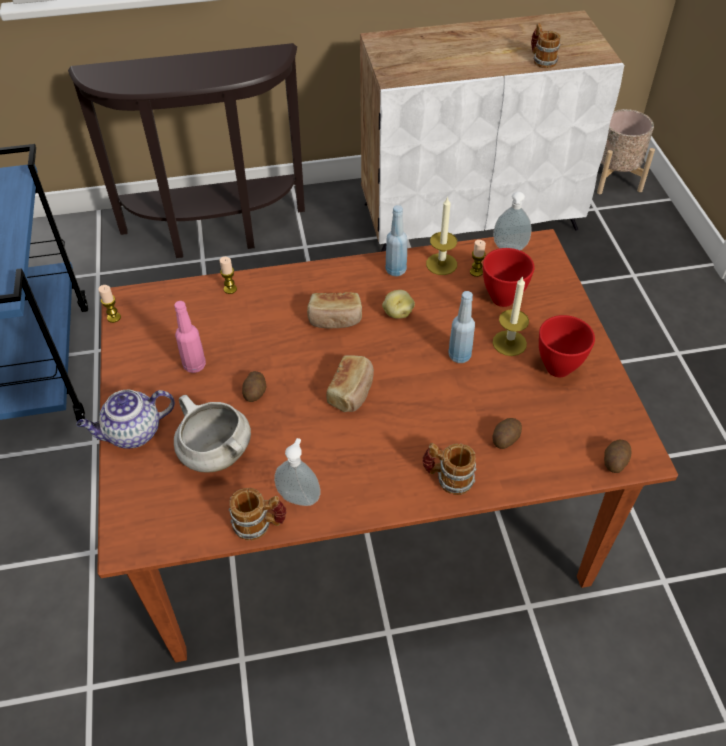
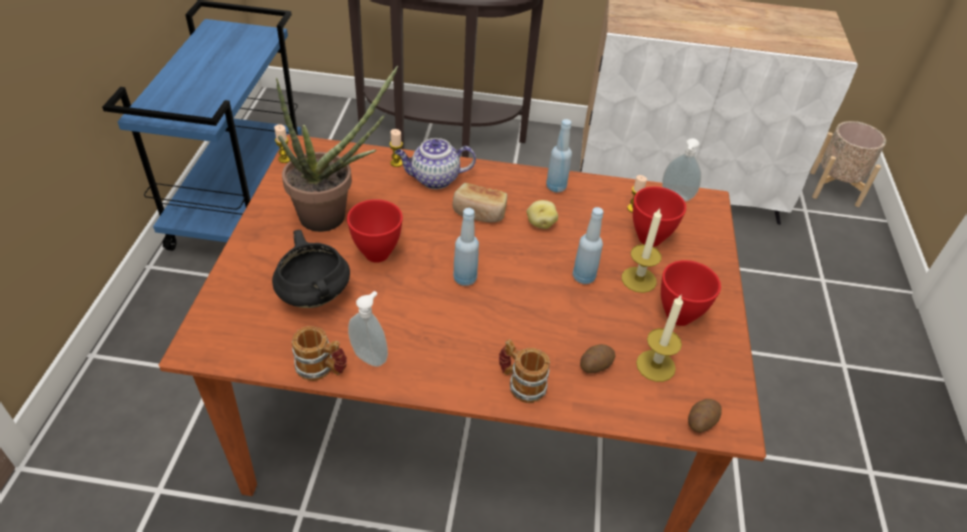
camera: 15 degrees right, 5 degrees down
teapot [76,390,175,449] -> teapot moved to [395,138,476,189]
pink bottle [174,301,206,373] -> potted plant [276,66,398,232]
white cooking pot [174,395,251,473] -> black cooking pot [272,230,350,308]
potato [242,371,266,402] -> red bowl [347,199,403,263]
bread [326,355,374,412] -> blue bottle [453,208,479,286]
candle [426,196,457,275] -> candle moved to [636,294,683,382]
mug [531,23,561,68] -> none

